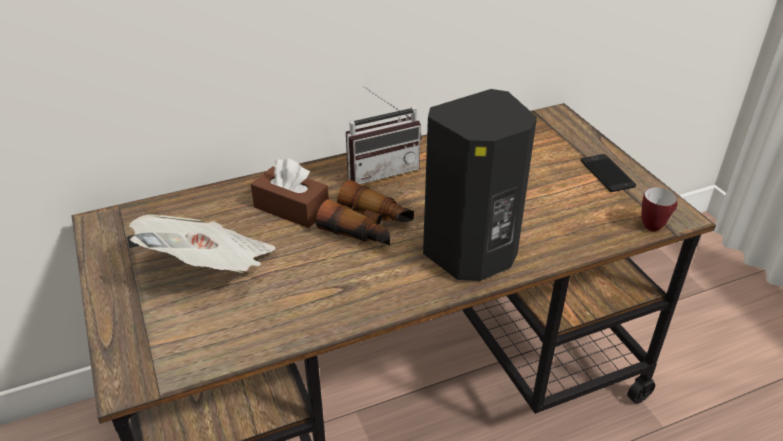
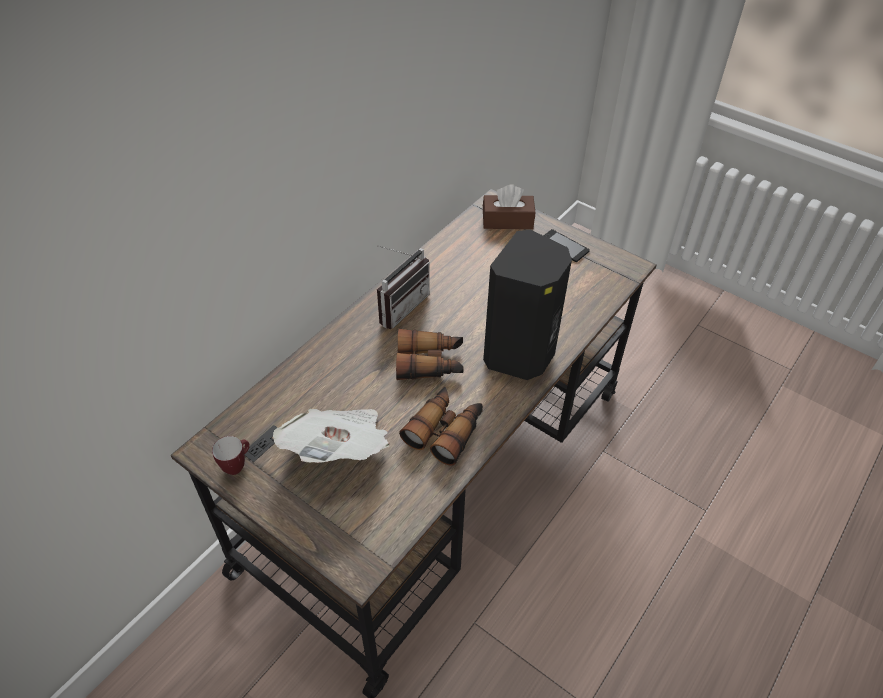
camera: 30 degrees left, 10 degrees up
brown tissue box [251,158,329,228] -> brown tissue box moved to [483,184,535,229]
mug [641,187,677,232] -> mug moved to [212,436,250,475]
none -> binoculars [399,387,483,466]

